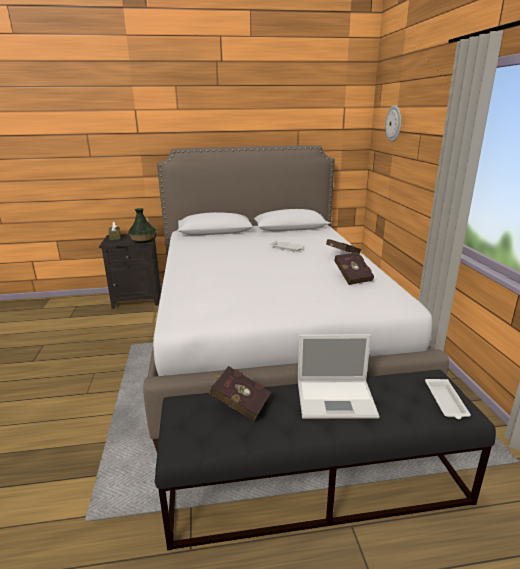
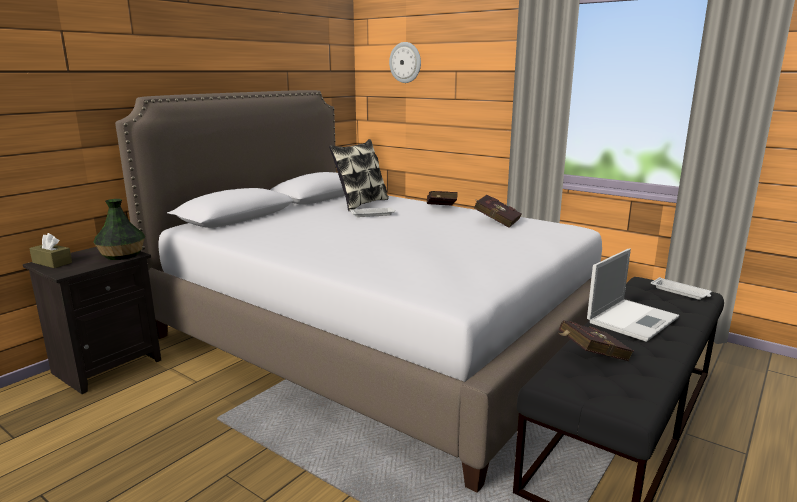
camera: 45 degrees left, 5 degrees down
none -> pillow [329,139,389,211]

